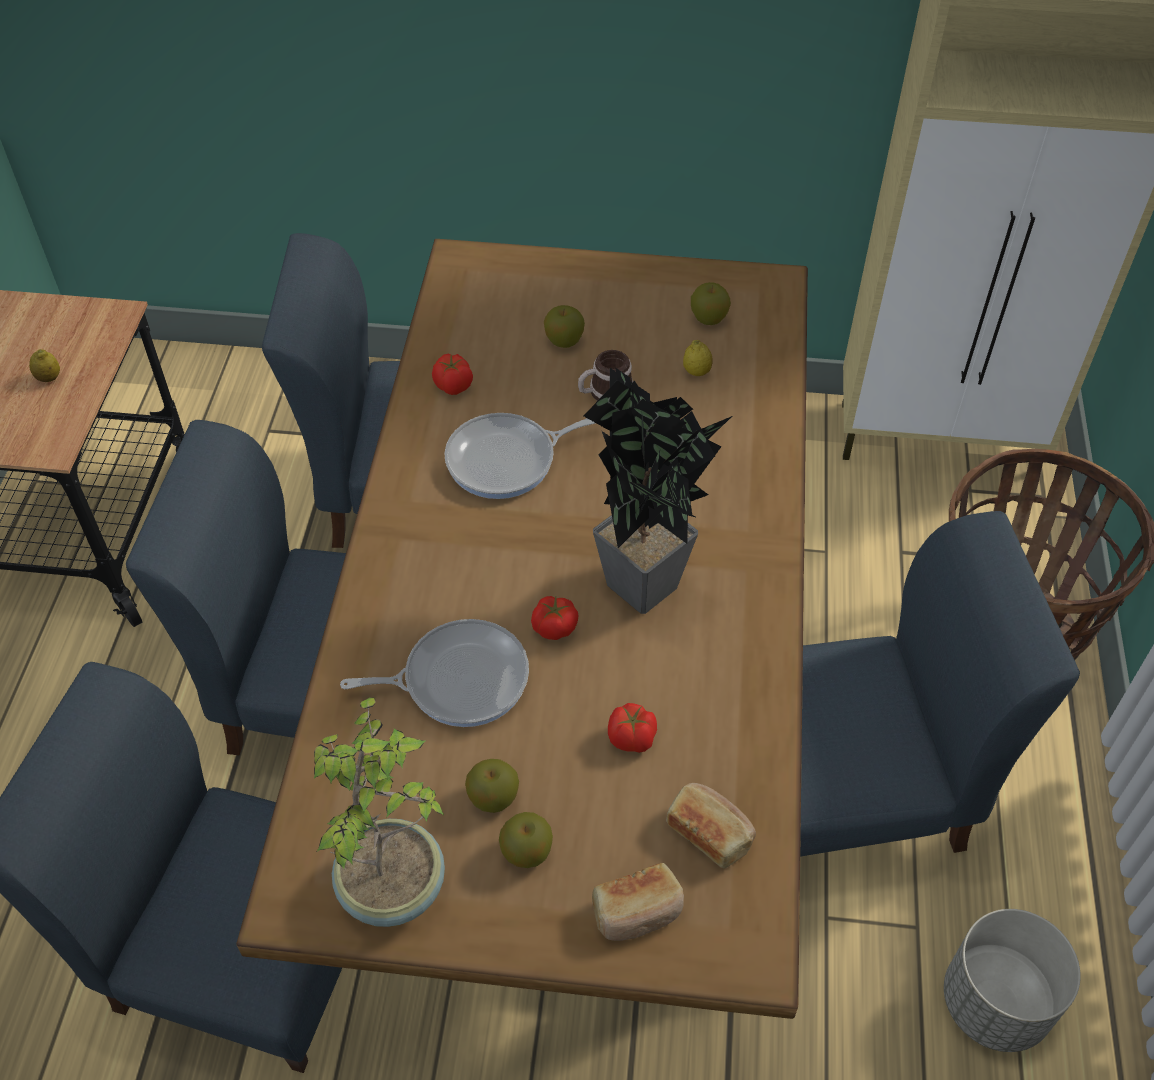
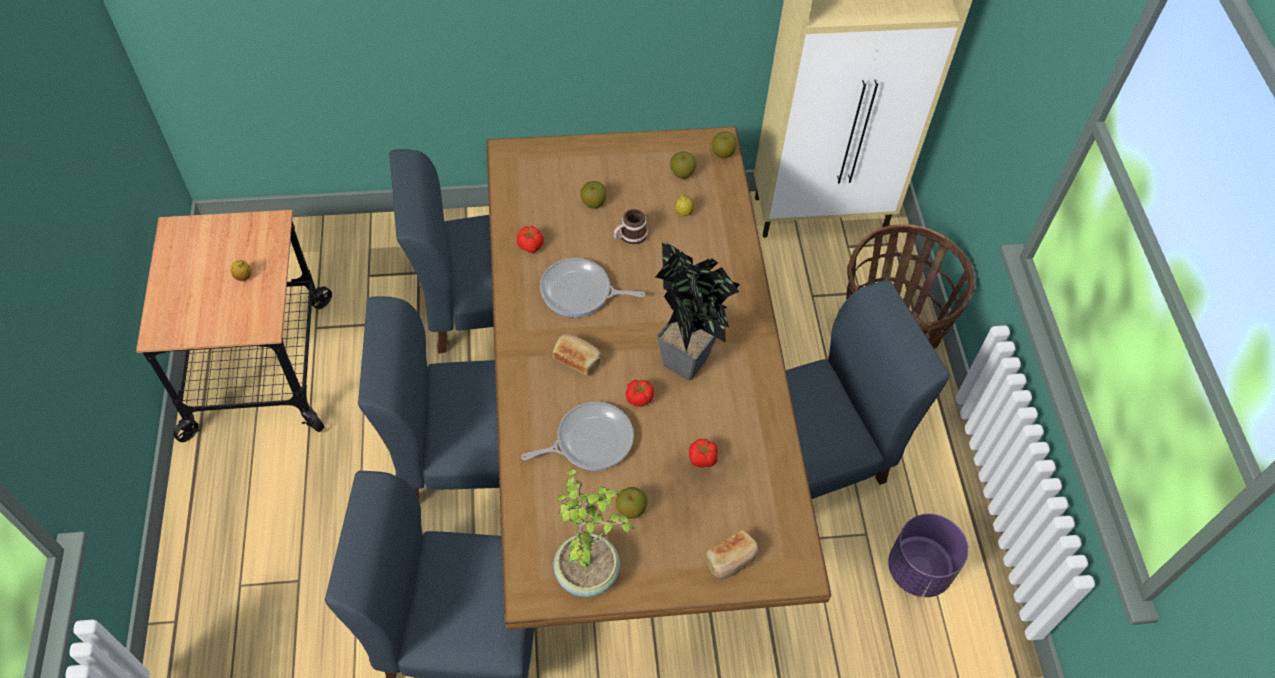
camera: 15 degrees left, 5 degrees up
frying pan [445,413,595,499] -> frying pan turned 45 degrees clockwise [540,258,645,317]
apple [499,812,553,868] -> apple moved to [712,131,737,158]
bread [666,783,756,869] -> bread moved to [553,335,602,376]
grey planter [944,909,1081,1052] -> purple planter [888,514,968,597]

